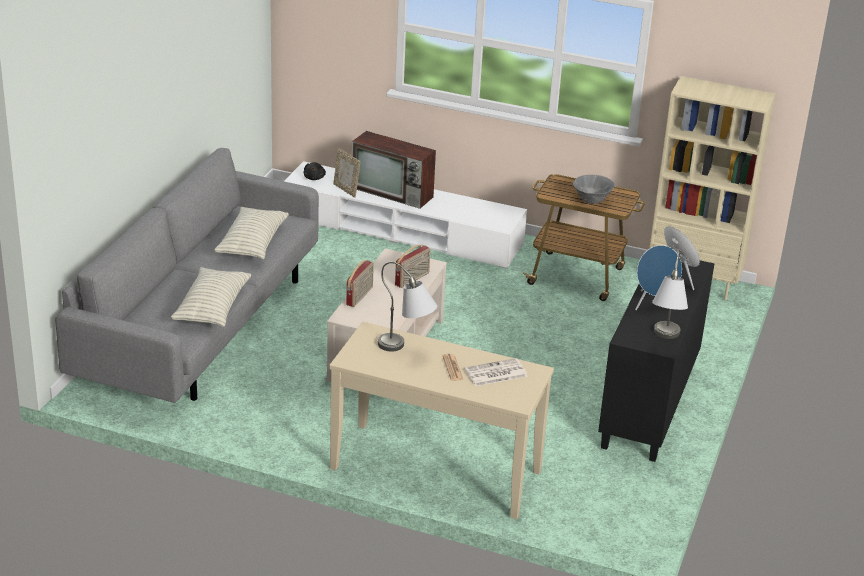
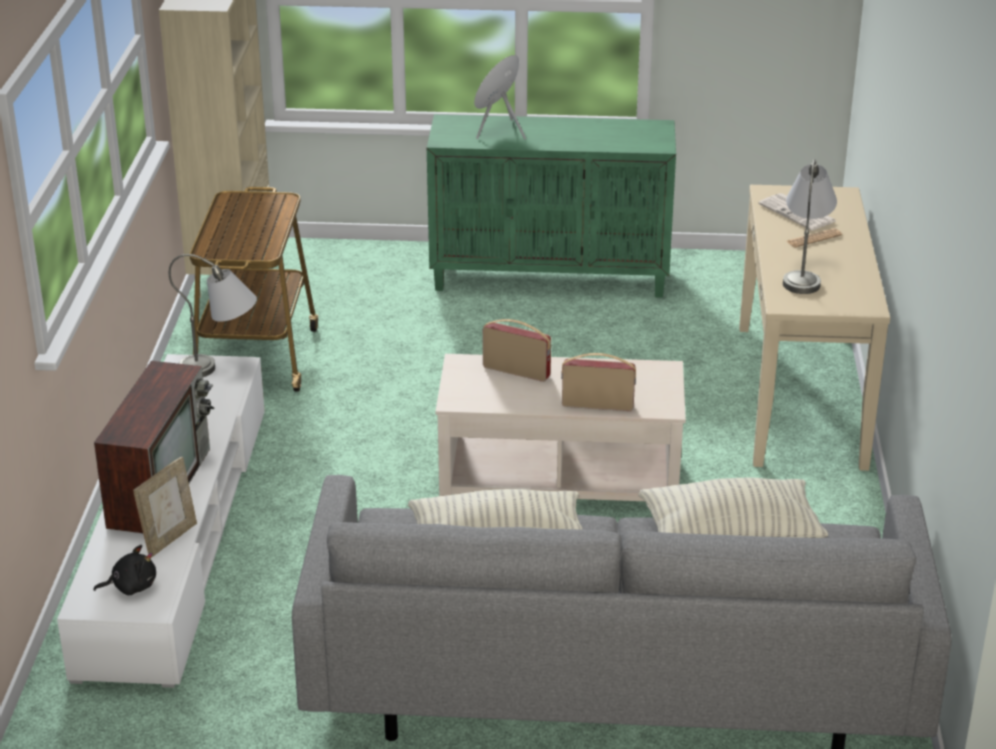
camera: 105 degrees left, 0 degrees up
grey bowl [573,175,615,204] -> none
black cabinet [598,260,714,462] -> green cabinet [427,114,676,298]
blue speaker [635,245,682,310] -> none
grey table lamp [652,250,688,339] -> grey table lamp moved to [169,254,257,377]

